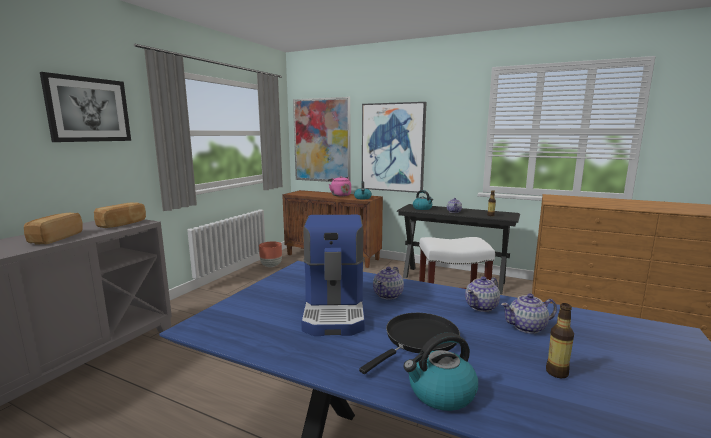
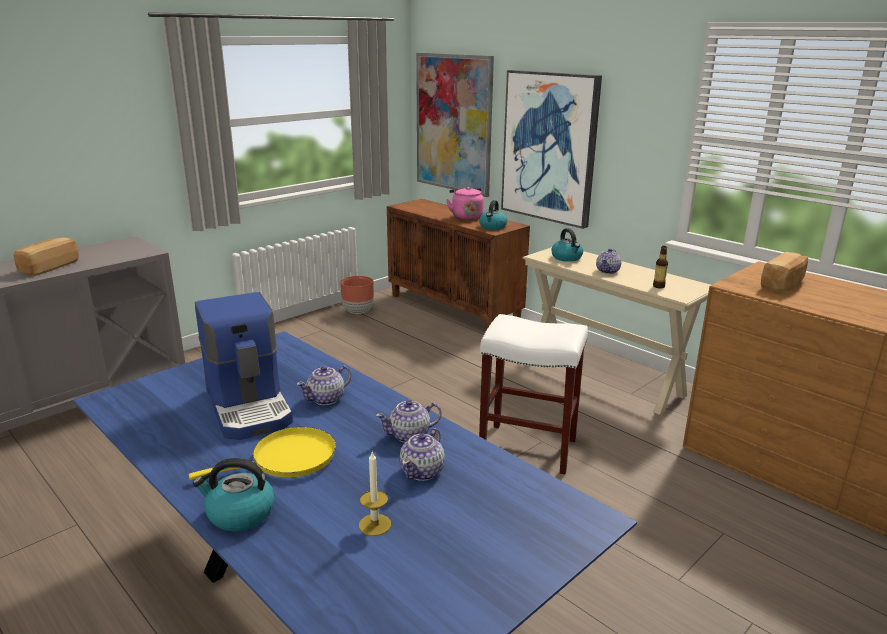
camera: 20 degrees right, 10 degrees up
picture [40,72,131,142] -> none
bread [94,203,146,228] -> bread moved to [761,252,808,292]
coffee machine [301,215,365,336] -> coffee machine turned 45 degrees counterclockwise [195,292,293,440]
black frying pan [359,313,460,374] -> yellow frying pan [189,427,336,480]
black console table [397,204,520,294] -> beige console table [523,247,711,415]
teapot [501,293,557,334] -> teapot turned 75 degrees counterclockwise [400,428,445,481]
bottle [546,303,574,378] -> candle [359,452,391,536]

